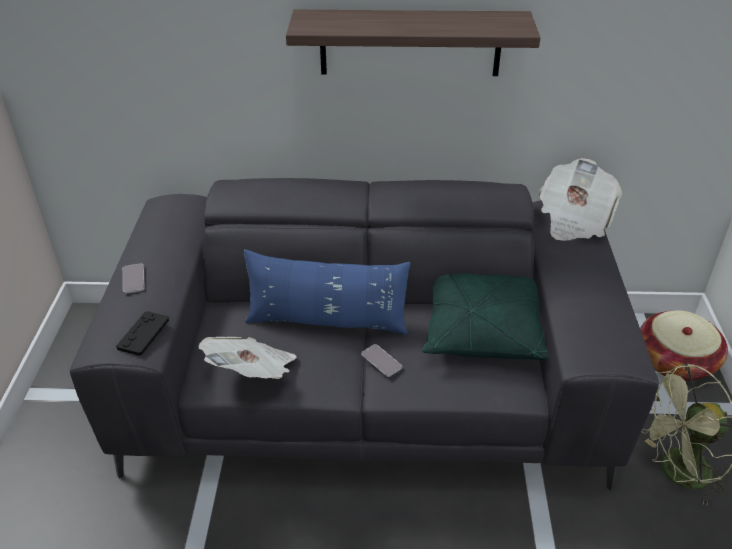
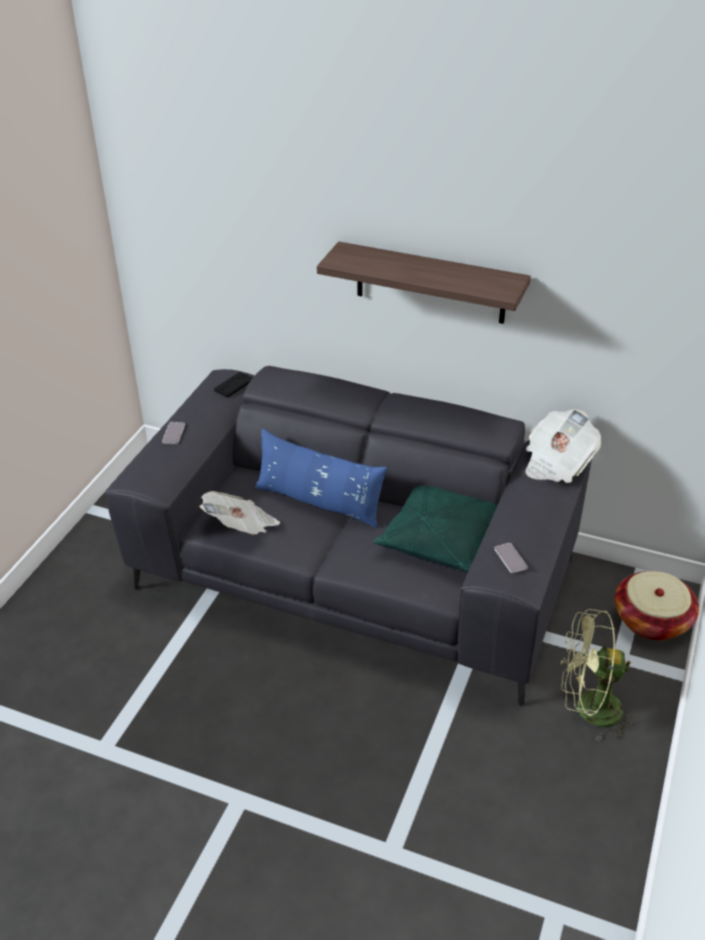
camera: 20 degrees right, 0 degrees up
black game controller [116,311,169,356] -> black game controller moved to [214,372,253,397]
phone [361,344,402,377] -> phone moved to [494,543,528,573]

